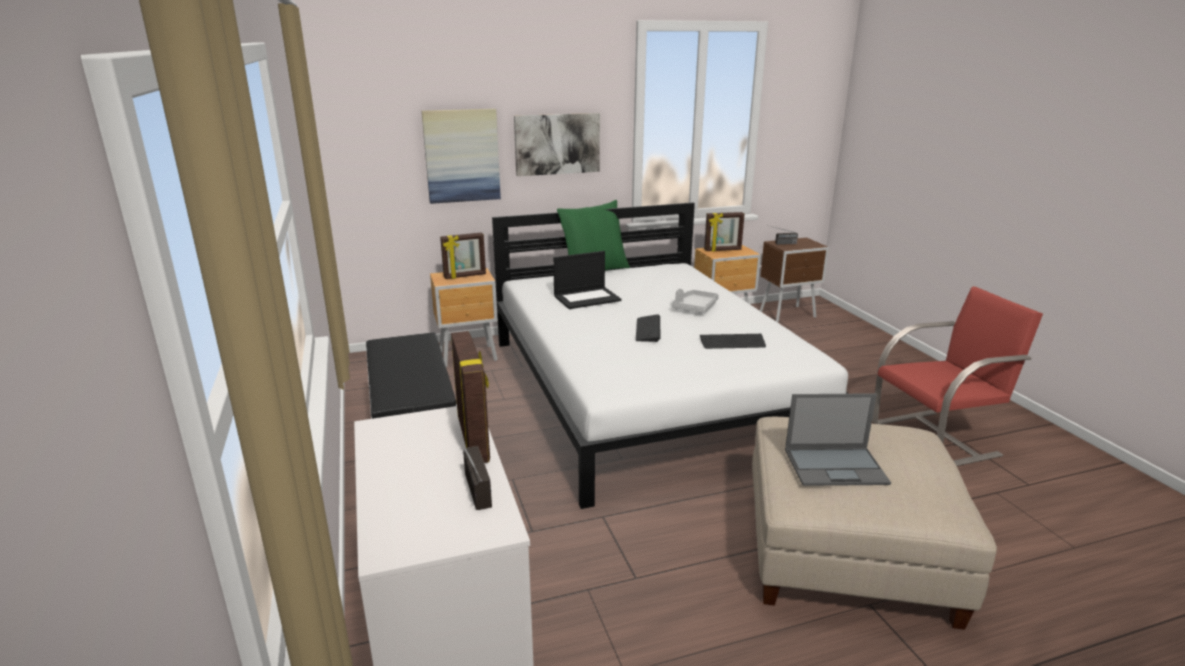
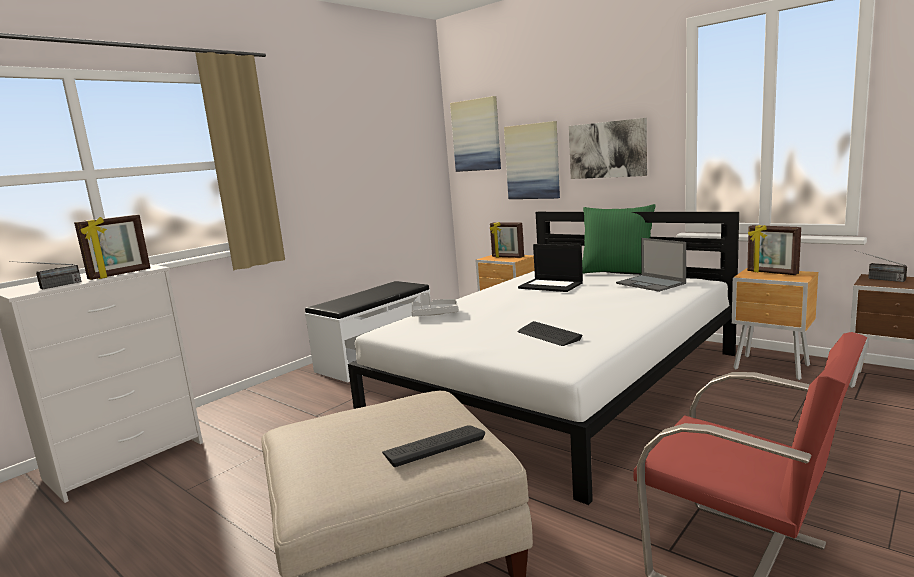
camera: 60 degrees right, 10 degrees down
keyboard [636,314,660,342] -> keyboard moved to [382,425,485,467]
grey tray [672,289,719,313] -> grey tray moved to [411,292,459,317]
laptop [785,393,891,486] -> laptop moved to [616,238,686,292]
none -> picture [450,96,501,172]

